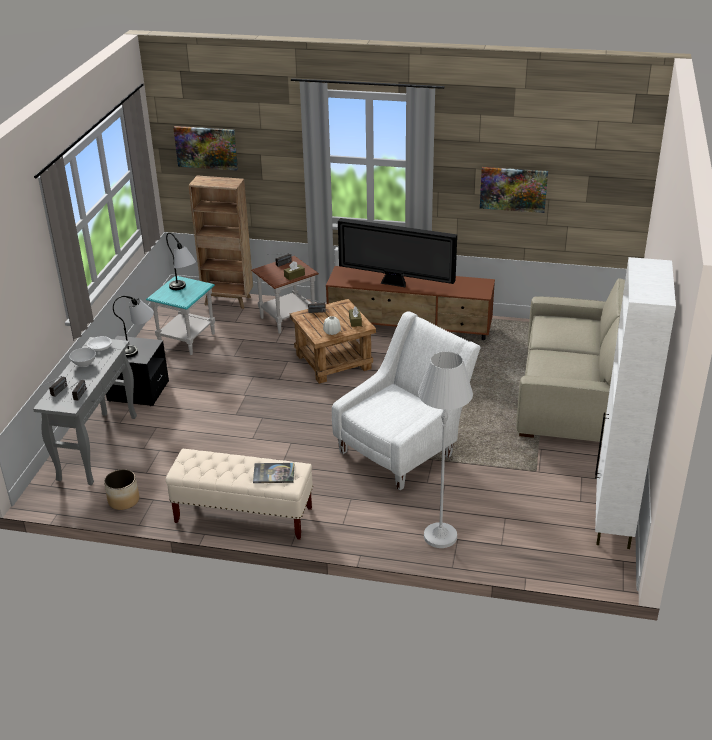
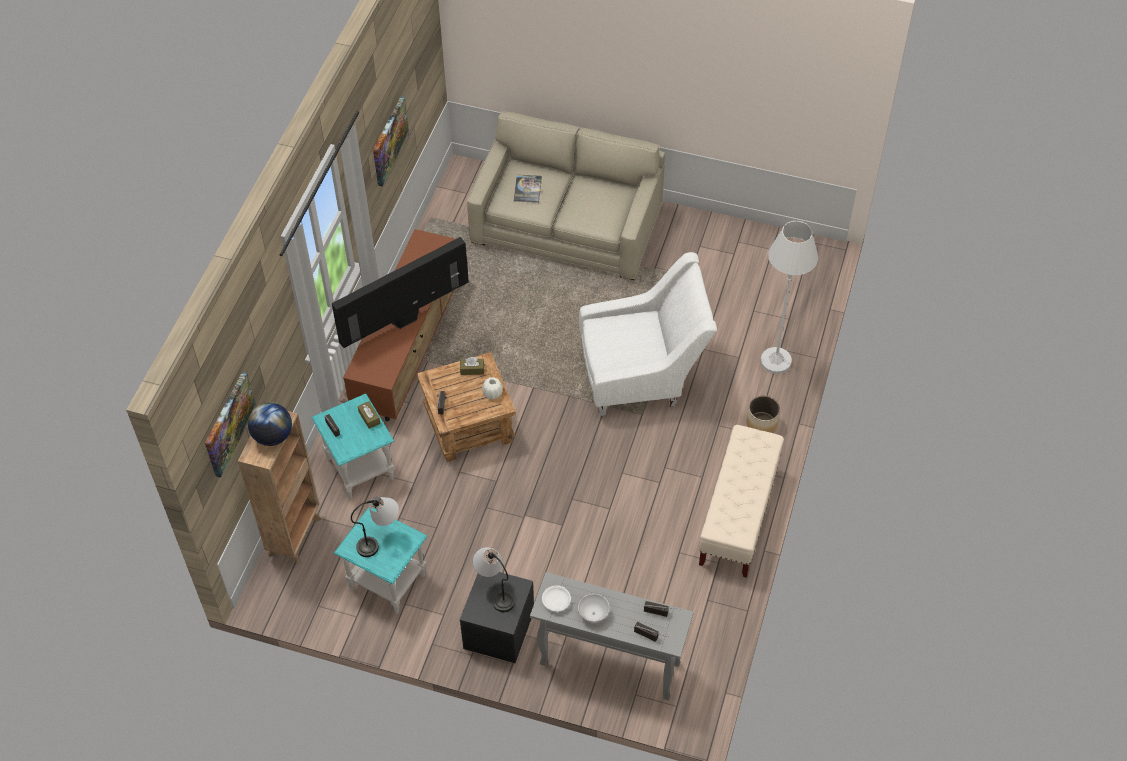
camera: 85 degrees left, 20 degrees up
planter [104,469,139,510] -> planter moved to [746,396,780,433]
brown side table [251,256,319,334] -> turquoise side table [312,393,394,498]
book [253,463,294,483] -> book moved to [514,175,542,203]
white armchair [332,311,481,490] -> white armchair turned 120 degrees clockwise [579,252,717,416]
television [338,218,457,288] -> television turned 150 degrees counterclockwise [332,237,469,348]
white cabinet [595,257,676,549] -> none
none -> globe [248,402,292,446]

